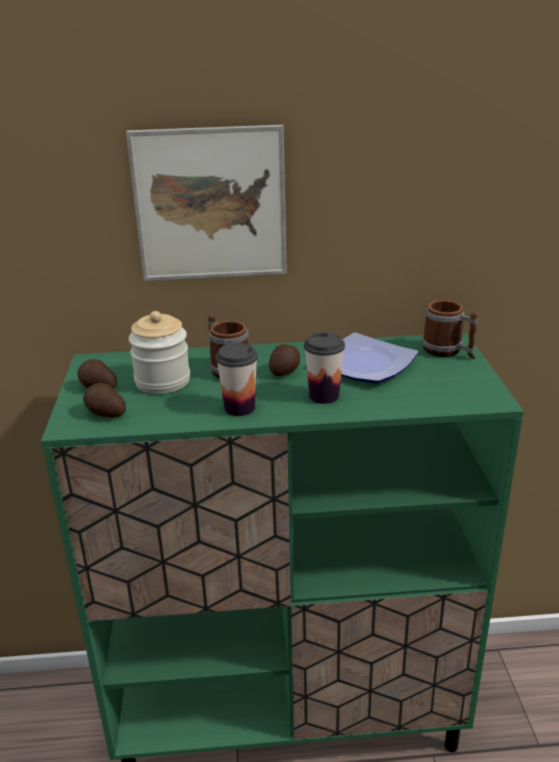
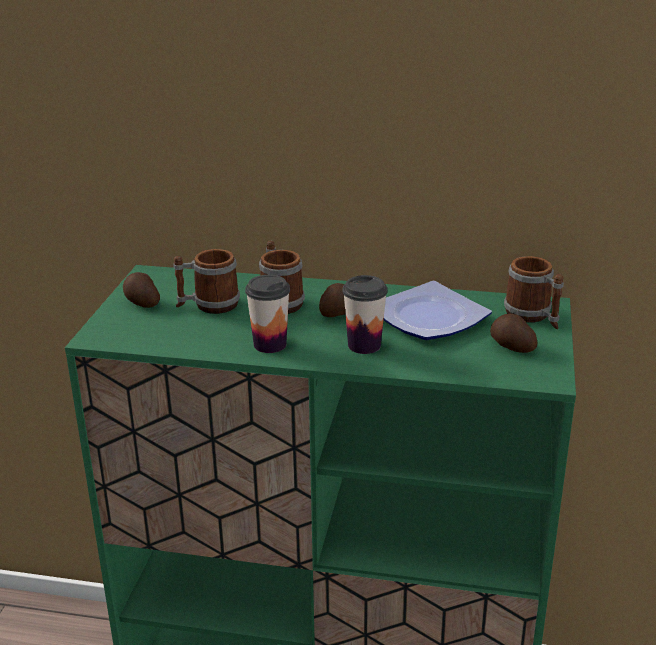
camera: 15 degrees right, 0 degrees up
potato [83,383,126,418] -> potato moved to [490,314,537,353]
picture [126,125,287,281] -> none
jar [129,311,190,394] -> mug [173,249,240,314]

